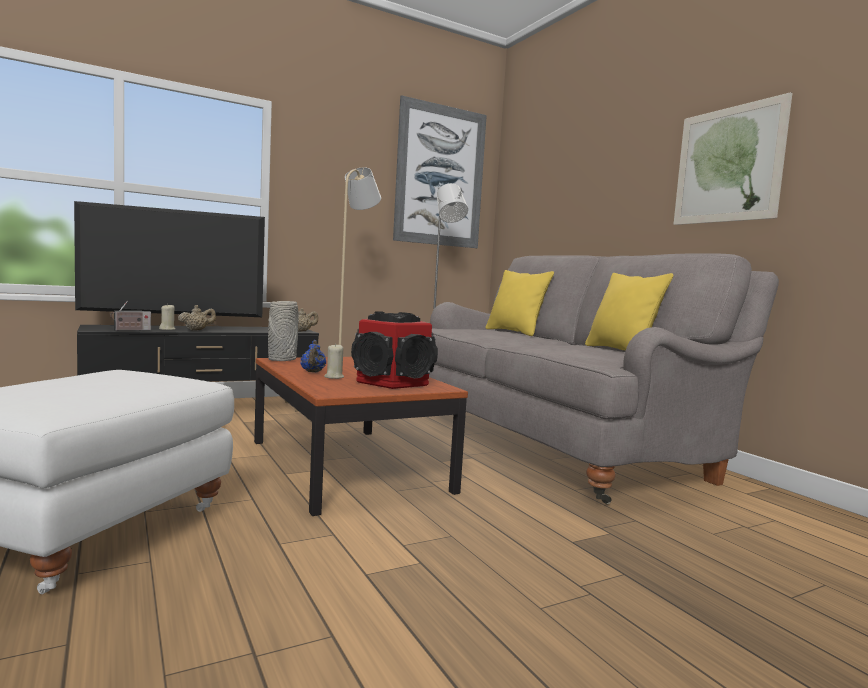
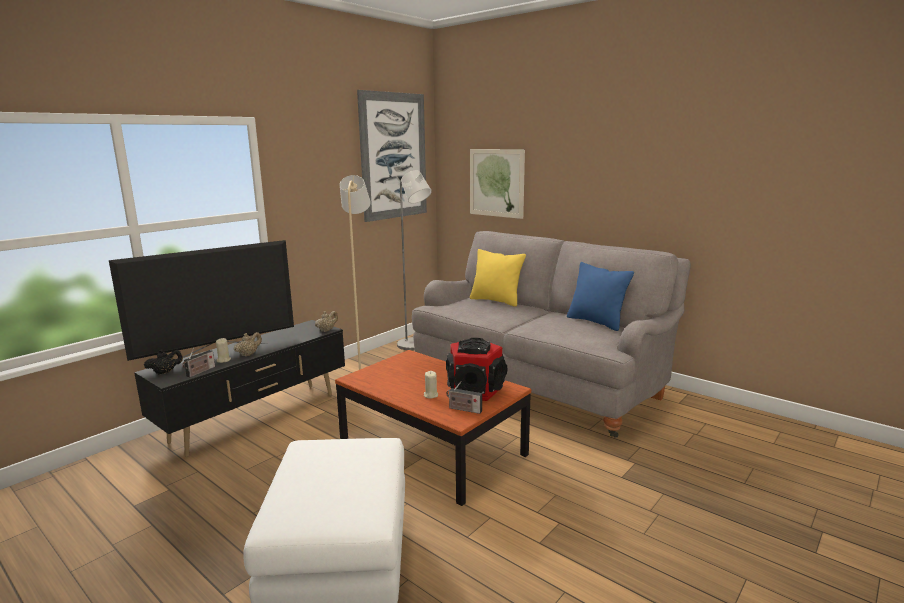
camera: 20 degrees left, 10 degrees up
grey vase [268,301,299,361] -> none
blue teapot [300,340,326,372] -> none
yellow pillow [585,273,673,350] -> blue pillow [567,262,634,331]
picture [674,92,792,225] -> picture moved to [470,149,525,219]
none -> black teapot [144,349,183,375]
none -> radio [446,381,482,414]

